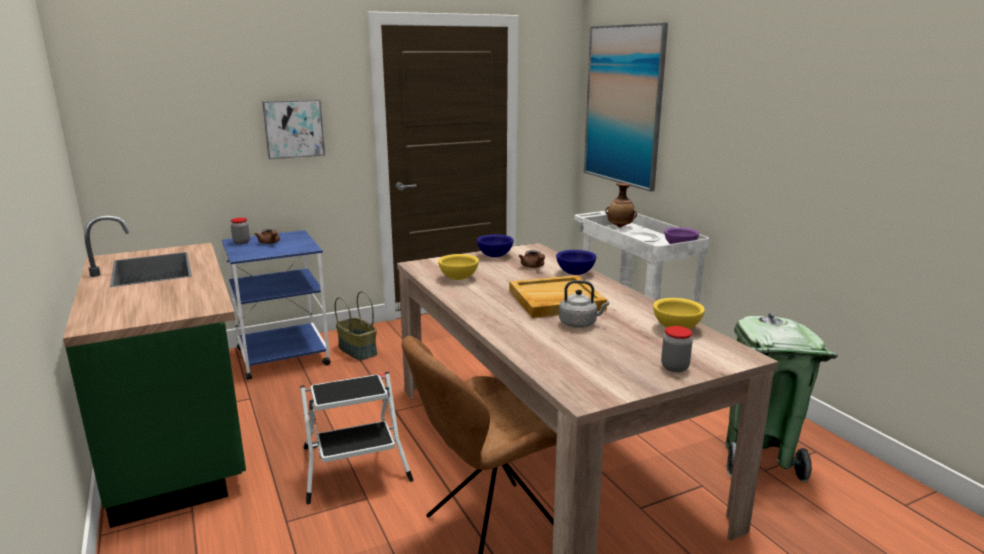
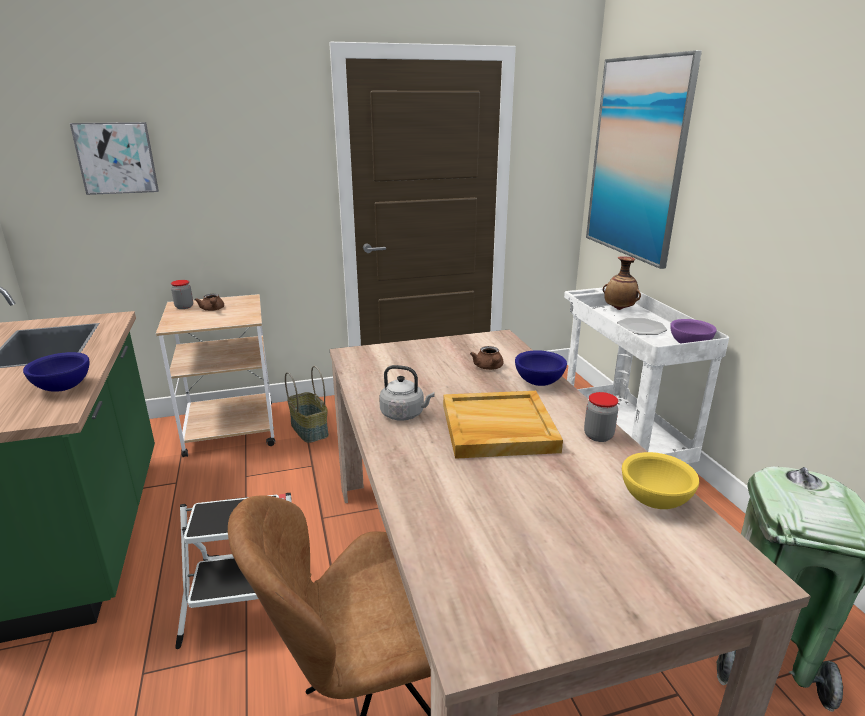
camera: 10 degrees right, 5 degrees up
blue cart [222,230,331,380] -> beige cart [156,294,276,457]
picture [262,100,325,159] -> picture moved to [70,122,159,195]
yellow bowl [438,254,479,280] -> none
blue bowl [477,234,513,257] -> blue bowl moved to [23,352,89,392]
grey kettle [559,280,609,328] -> grey kettle moved to [379,365,435,421]
jar [661,326,692,372] -> jar moved to [584,392,618,442]

